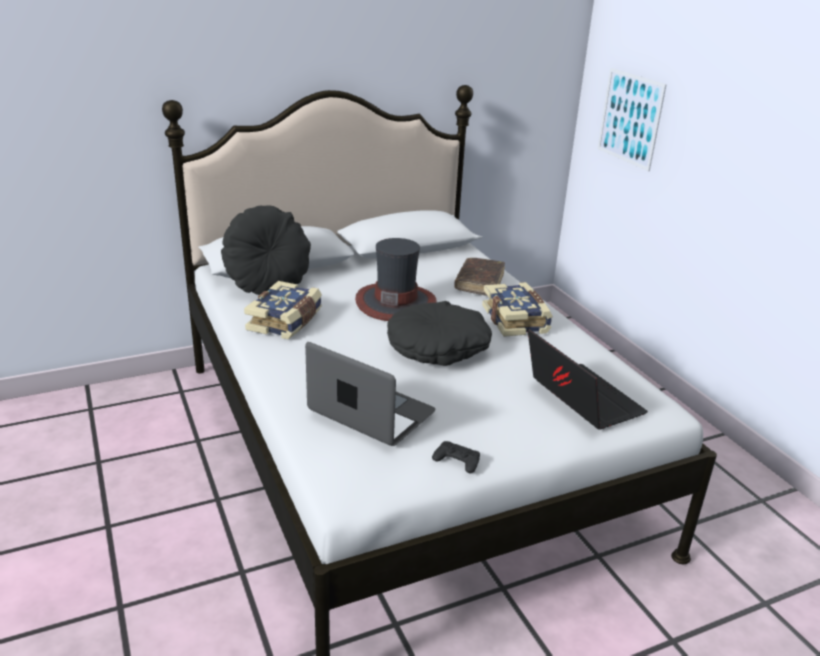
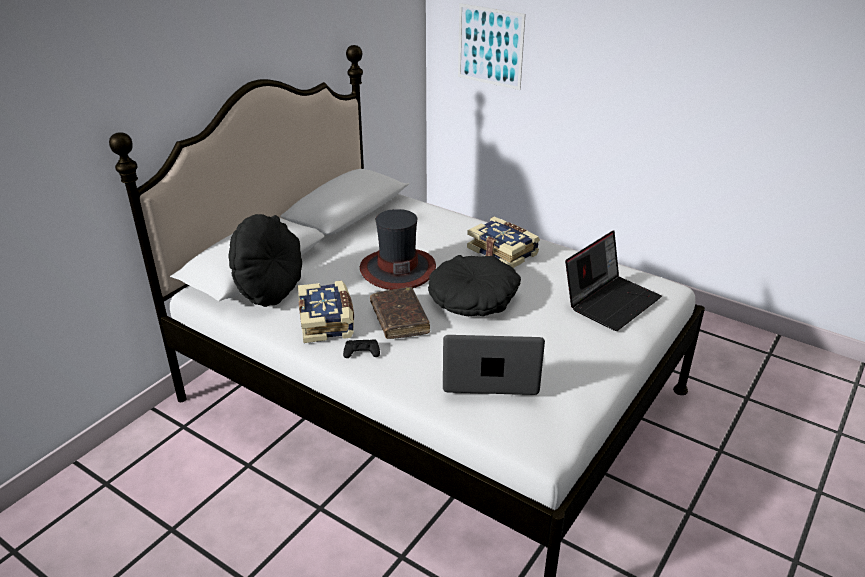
camera: 30 degrees left, 5 degrees up
black game controller [432,441,480,473] -> black game controller moved to [343,339,380,358]
brown book [455,258,505,296] -> brown book moved to [370,287,430,339]
laptop [528,329,648,430] -> laptop turned 105 degrees clockwise [565,230,662,331]

